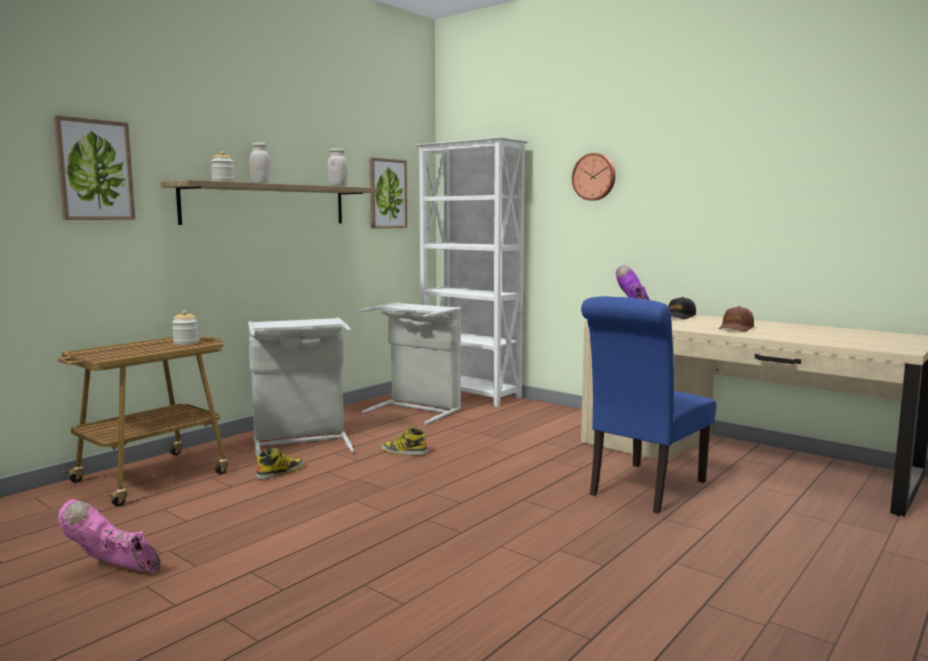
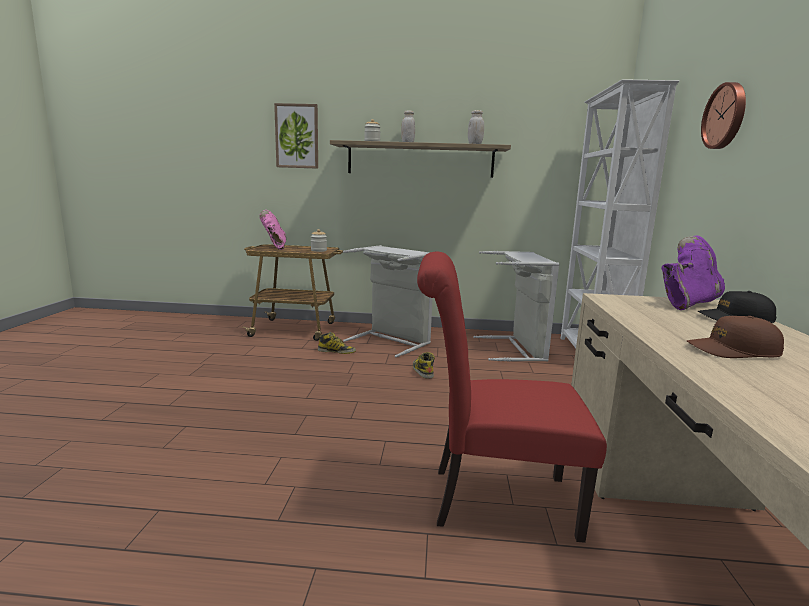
camera: 55 degrees right, 5 degrees up
pink boot [58,499,161,574] -> pink boot moved to [259,210,286,250]
picture [369,158,407,229] -> none
blue chair [581,296,716,514] -> red chair [417,252,607,543]

